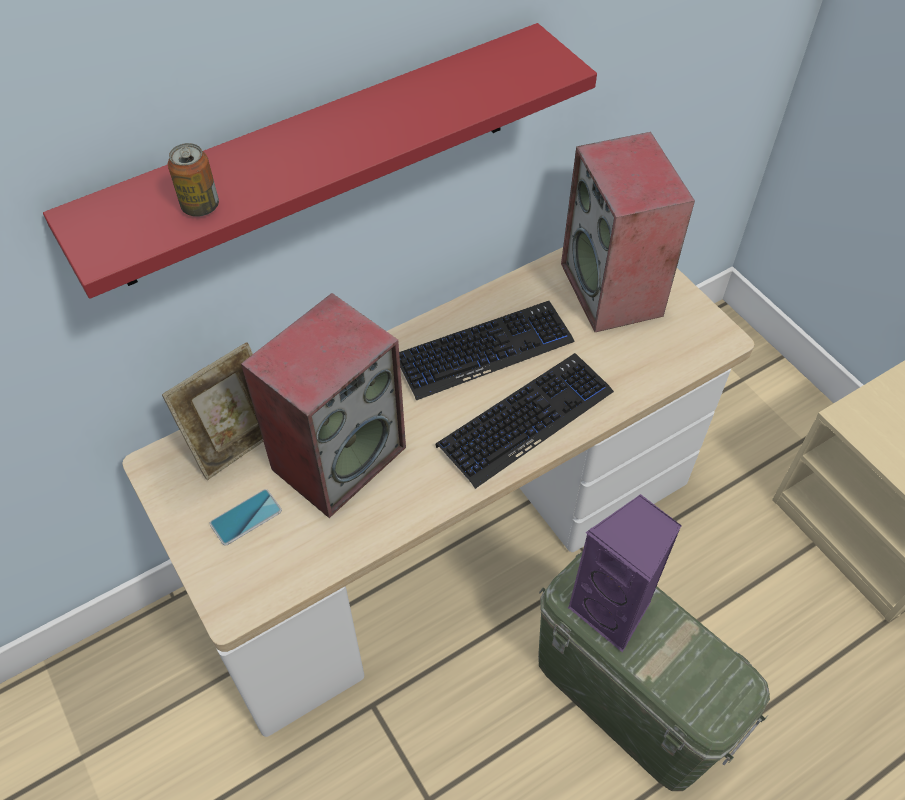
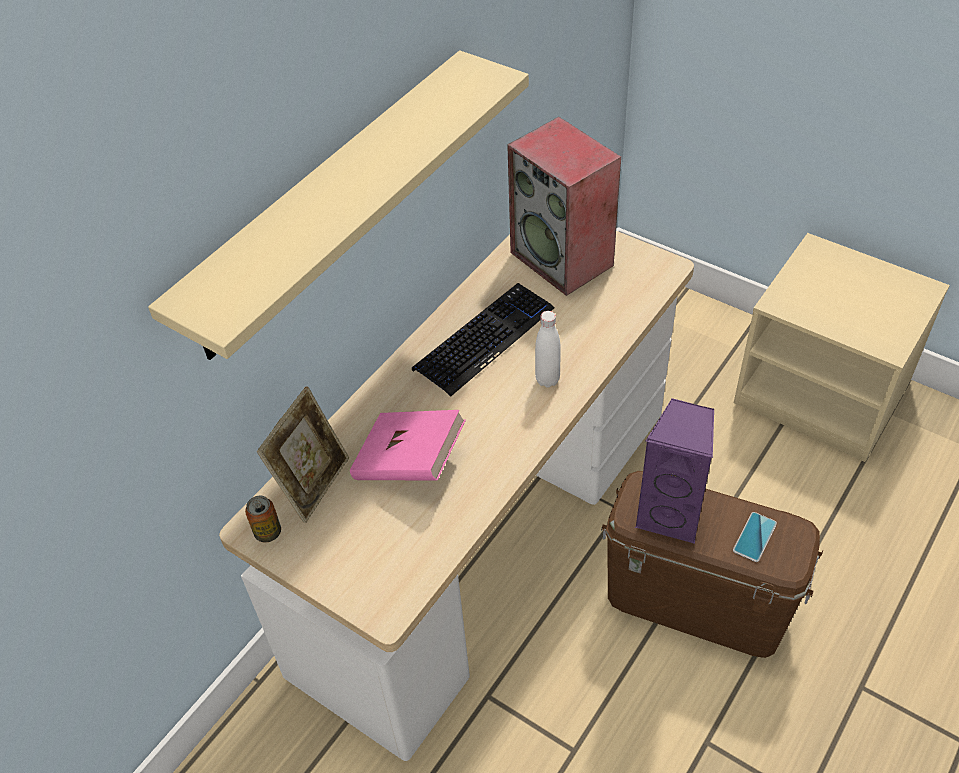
camera: 20 degrees left, 5 degrees down
red shelf [43,23,597,299] -> beige shelf [148,50,529,360]
can [168,143,219,217] -> can moved to [245,495,281,542]
phone [210,489,282,546] -> phone moved to [733,512,777,562]
speaker [241,293,406,518] -> pink book [350,410,466,480]
keyboard [436,353,614,489] -> white bottle [535,311,561,387]
green storage box [538,551,770,791] -> brown storage box [601,471,823,658]

